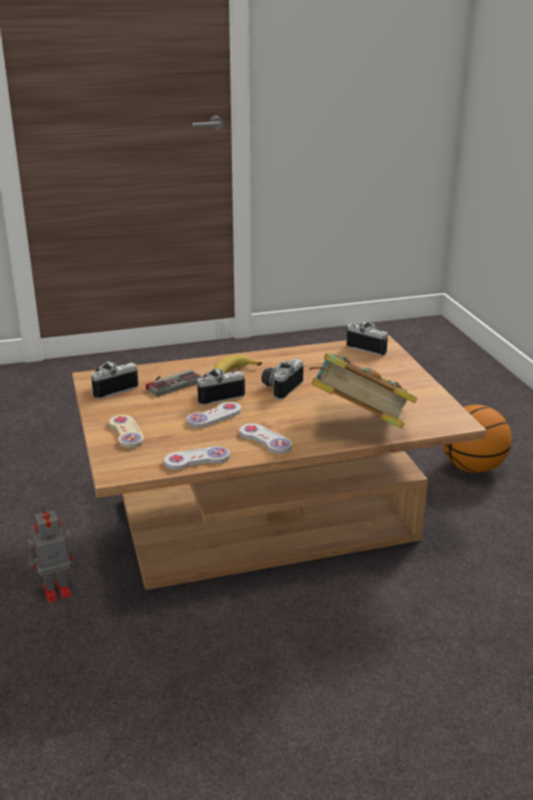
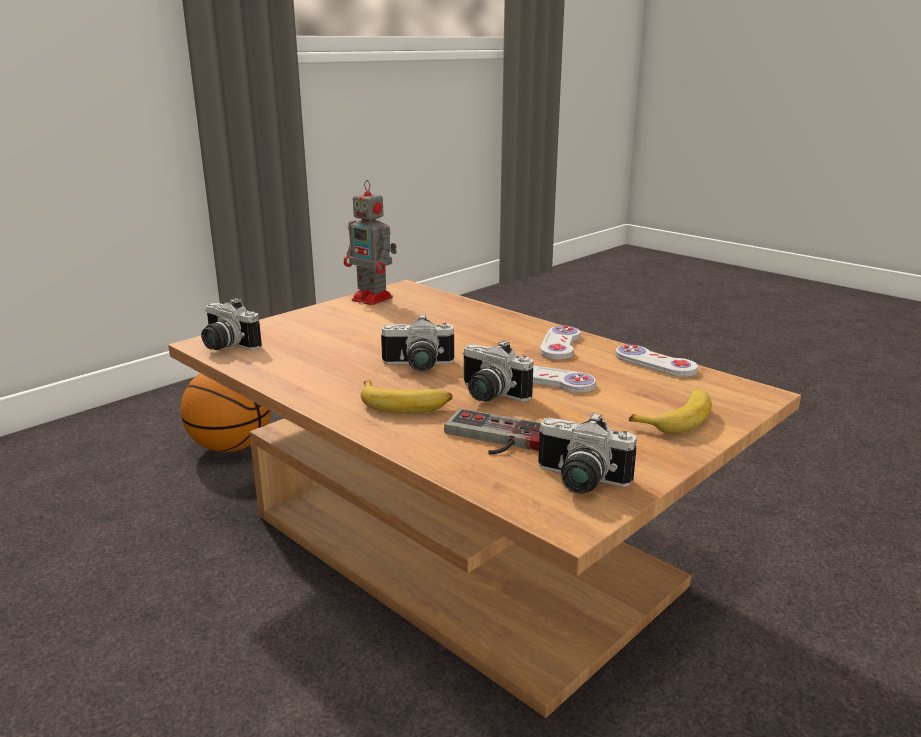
camera: 120 degrees left, 5 degrees down
toy robot [27,505,73,603] -> toy robot moved to [344,180,397,305]
beige game controller [109,415,144,448] -> banana [629,389,712,433]
book [309,353,417,428] -> none
camera [347,321,388,356] -> camera turned 60 degrees counterclockwise [201,298,262,350]

